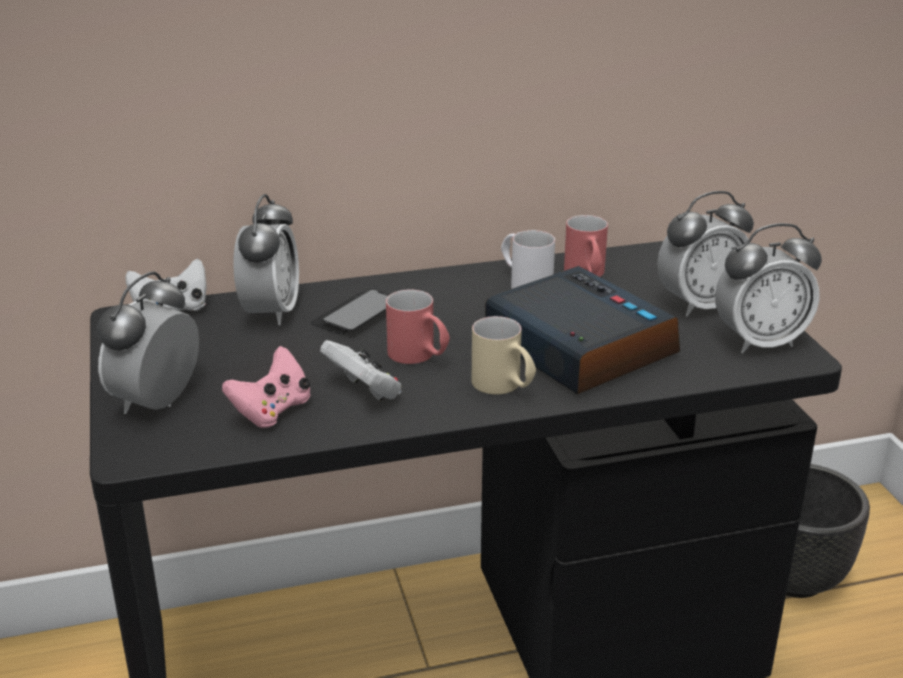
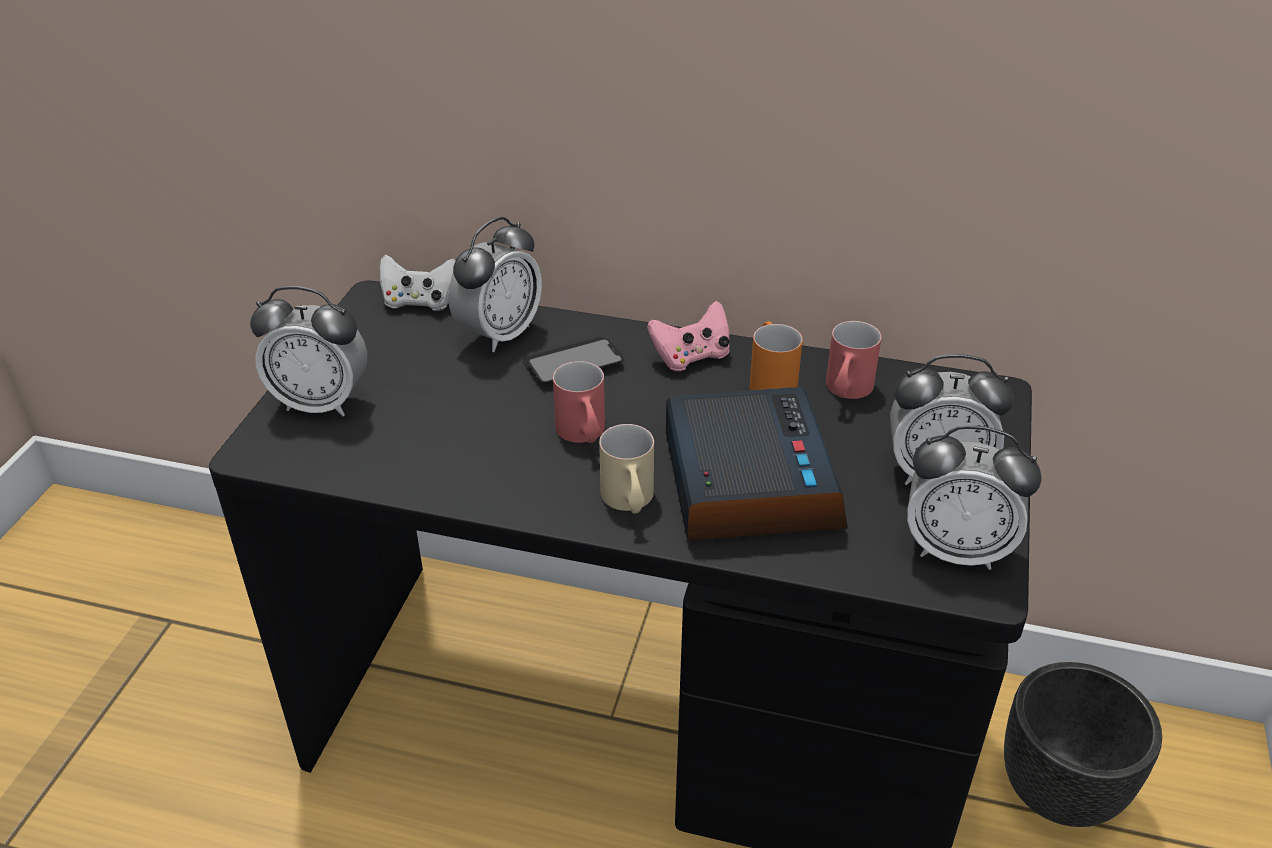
camera: 30 degrees right, 10 degrees up
alarm clock [97,271,199,414] -> alarm clock turned 135 degrees counterclockwise [250,286,367,416]
pink game controller [222,346,310,428] -> pink game controller moved to [647,301,730,371]
white game controller [320,340,402,400] -> none
white mug [501,230,555,289] -> orange mug [750,322,803,390]

